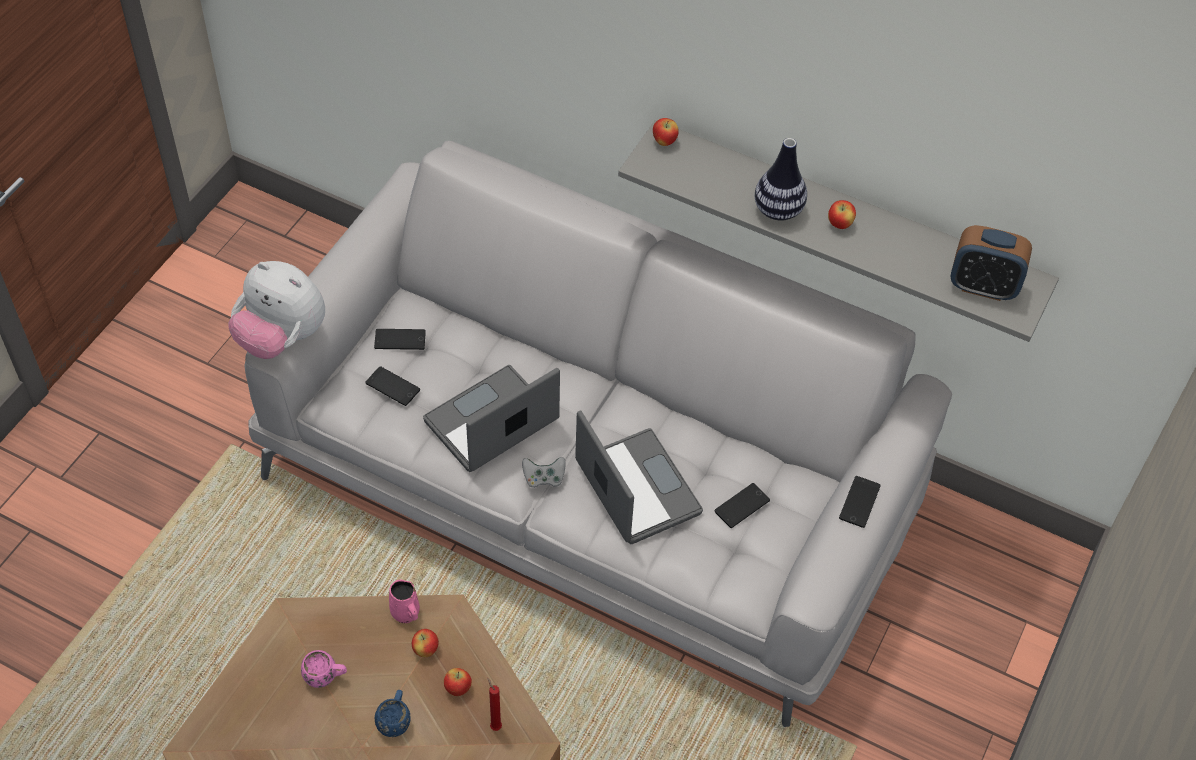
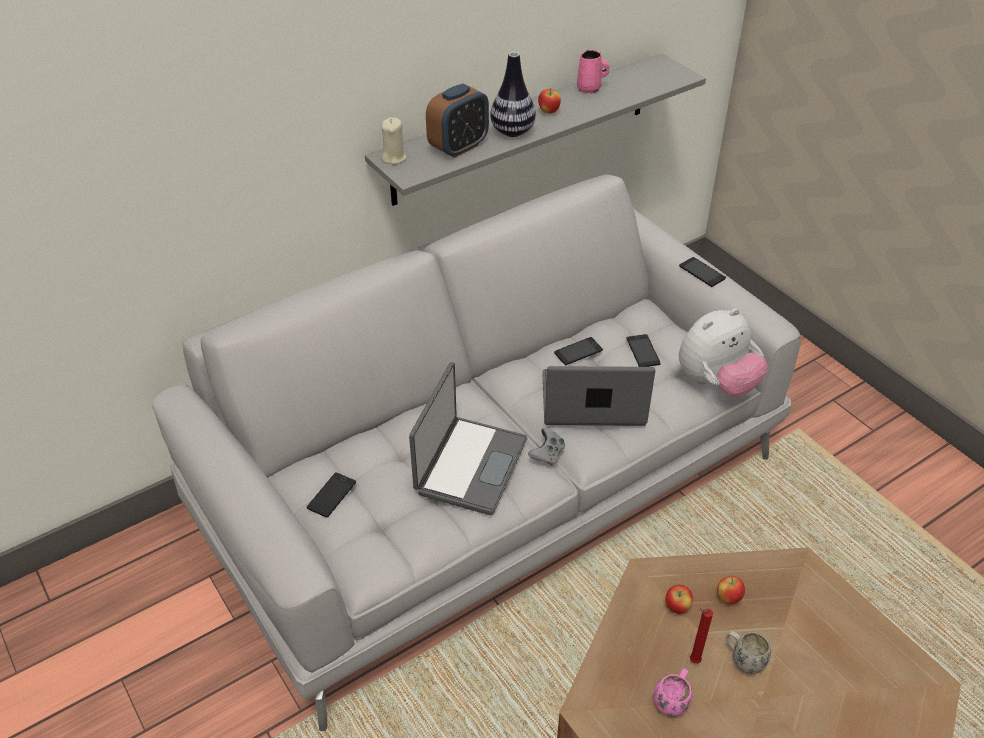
camera: 60 degrees left, 10 degrees down
plush toy [228,261,325,359] -> plush toy moved to [679,308,768,397]
phone [366,366,420,406] -> phone moved to [554,337,603,365]
blue mug [375,690,411,737] -> white mug [726,631,771,674]
pink mug [389,580,420,623] -> pink mug moved to [577,50,609,93]
laptop [423,365,560,472] -> laptop turned 150 degrees counterclockwise [409,362,527,515]
red candle [487,678,502,731] -> red candle moved to [690,608,713,664]
apple [653,118,679,146] -> beige candle [381,117,406,165]
alarm clock [951,225,1032,301] -> alarm clock moved to [426,84,489,158]

